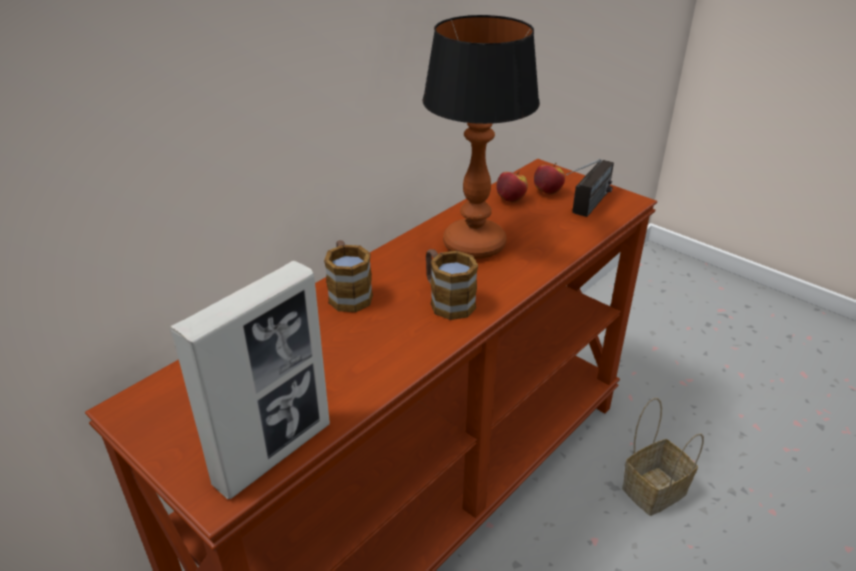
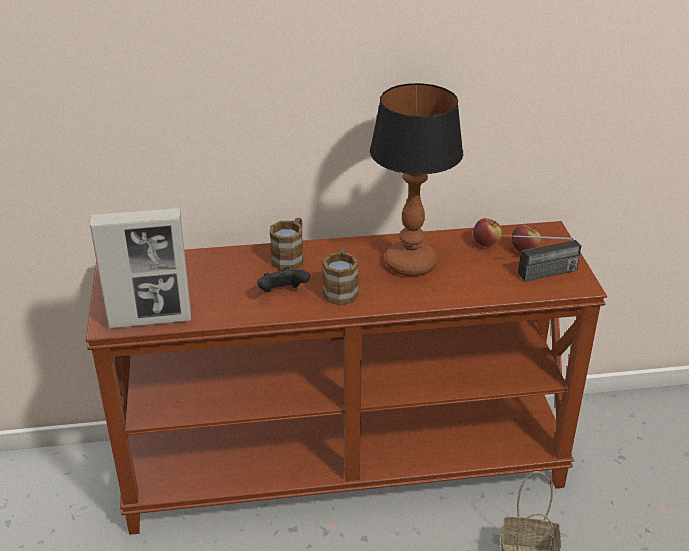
camera: 40 degrees right, 0 degrees up
none -> black game controller [257,267,310,292]

